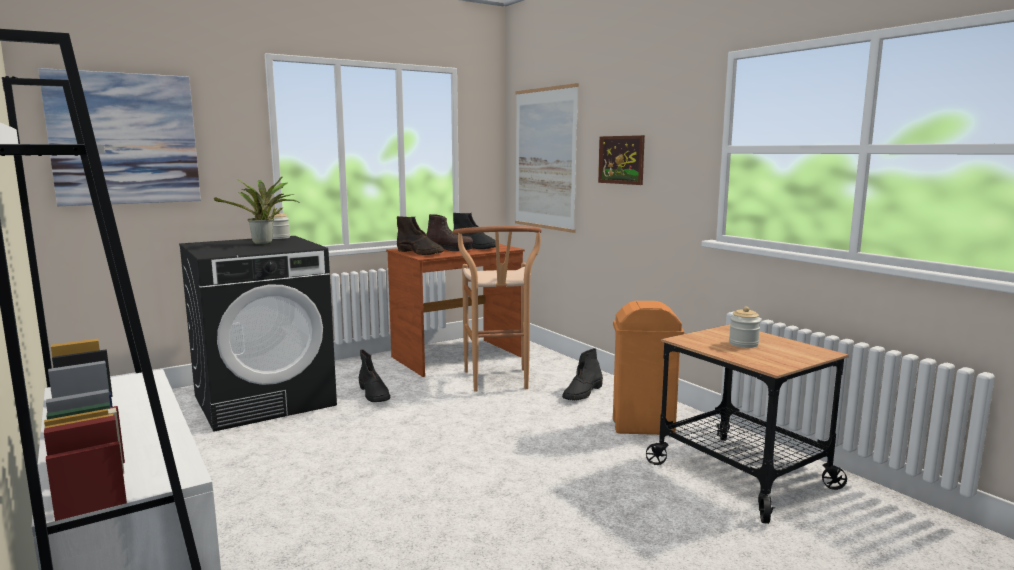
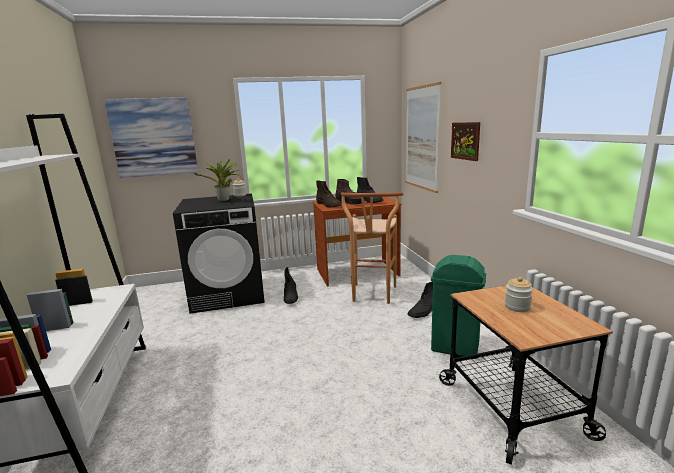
camera: 20 degrees right, 5 degrees up
orange trash can [613,301,684,435] -> green trash can [431,255,486,359]

